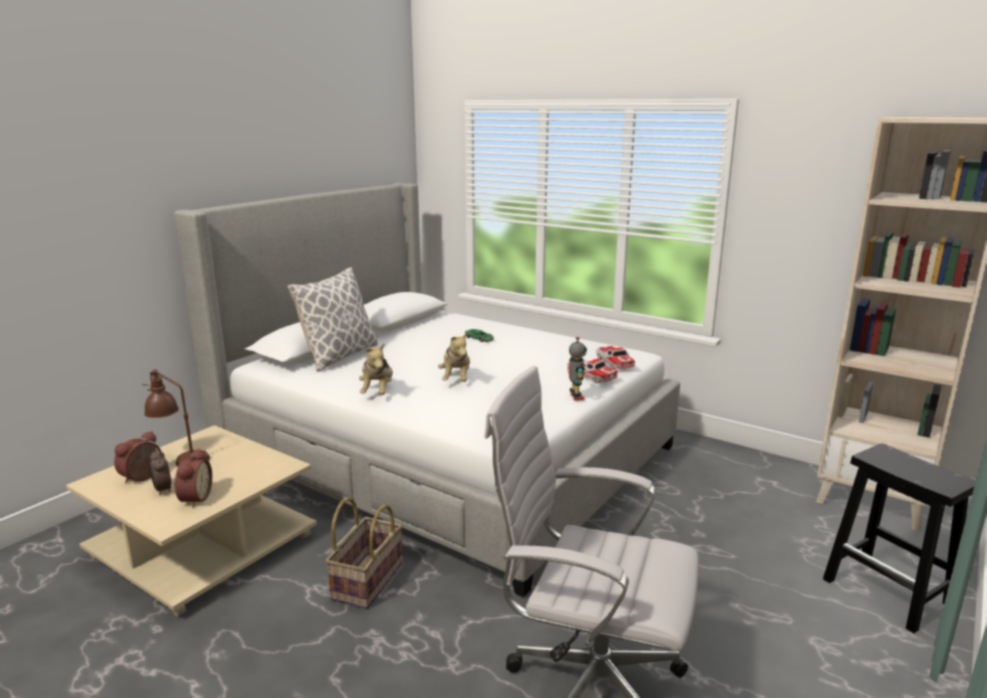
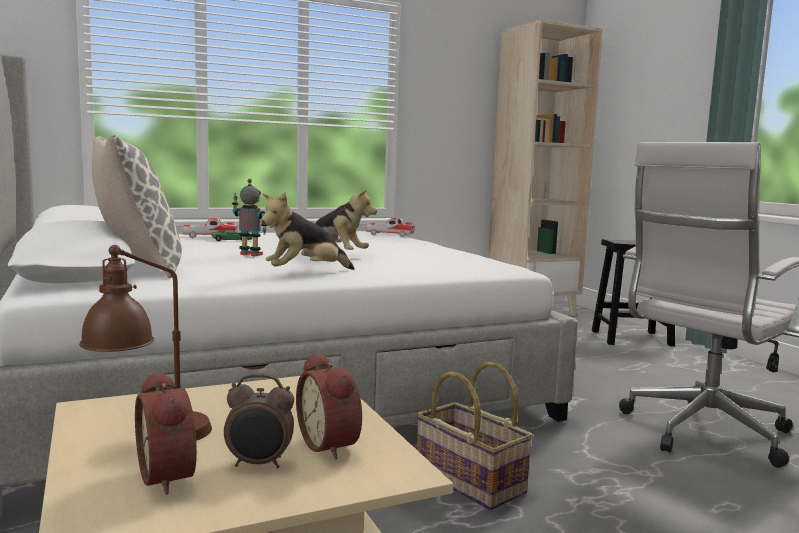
camera: 60 degrees left, 10 degrees down
alarm clock [174,449,212,508] -> alarm clock turned 150 degrees counterclockwise [296,352,362,460]
plush toy [359,344,393,395] -> plush toy turned 120 degrees clockwise [261,192,355,270]
toy robot [567,337,587,401] -> toy robot moved to [232,179,268,256]
toy car [567,359,618,384] -> toy car moved to [182,218,237,238]

